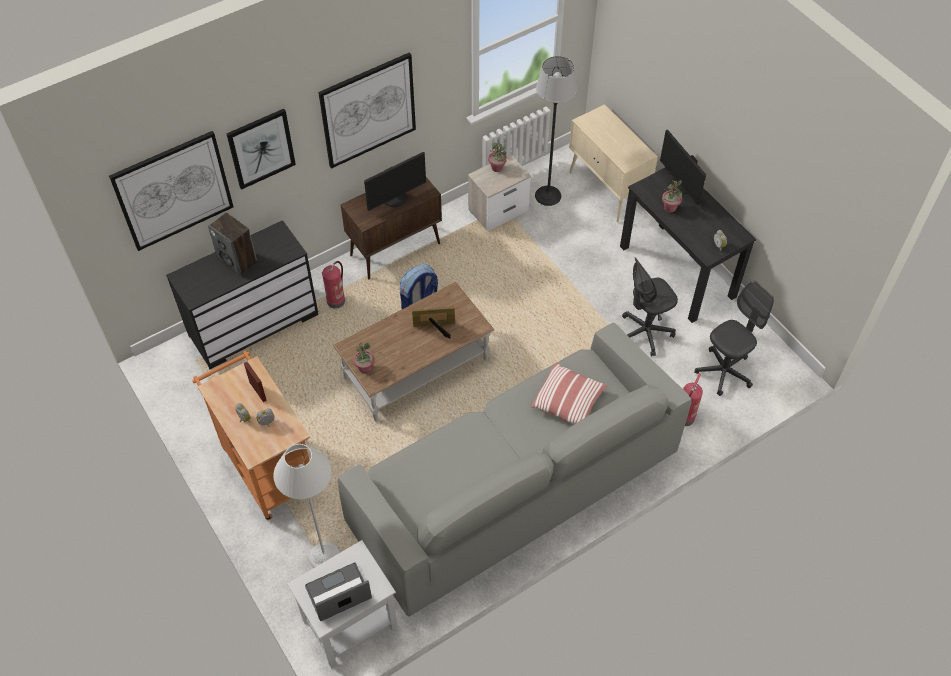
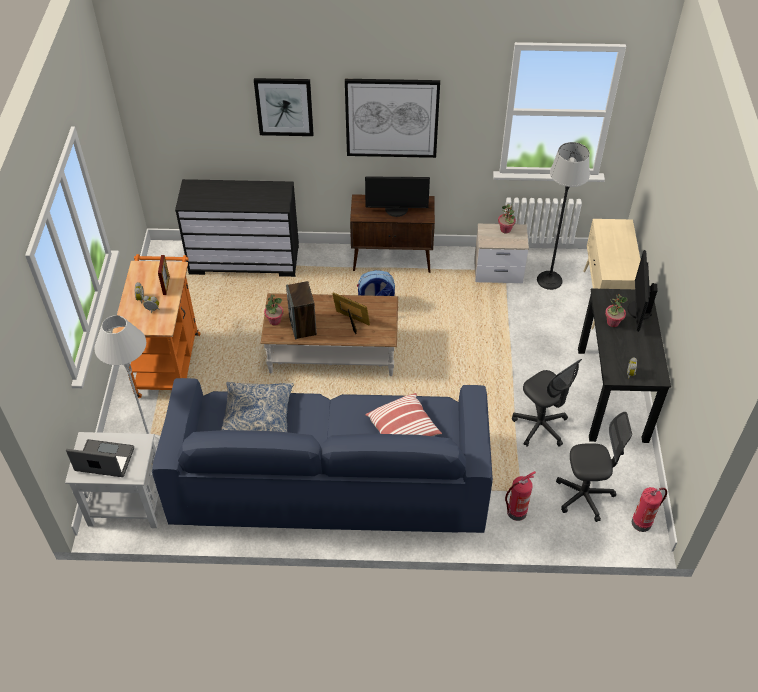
camera: 35 degrees right, 5 degrees down
picture [109,131,233,251] -> none
speaker [208,212,257,276] -> speaker moved to [286,281,317,339]
fire extinguisher [322,261,345,309] -> fire extinguisher moved to [632,487,667,532]
grey sofa [338,323,692,617] -> blue sofa [152,378,493,533]
grey office chair [622,258,678,356] -> grey office chair turned 135 degrees counterclockwise [512,359,582,447]
none -> pillow [221,382,293,432]

